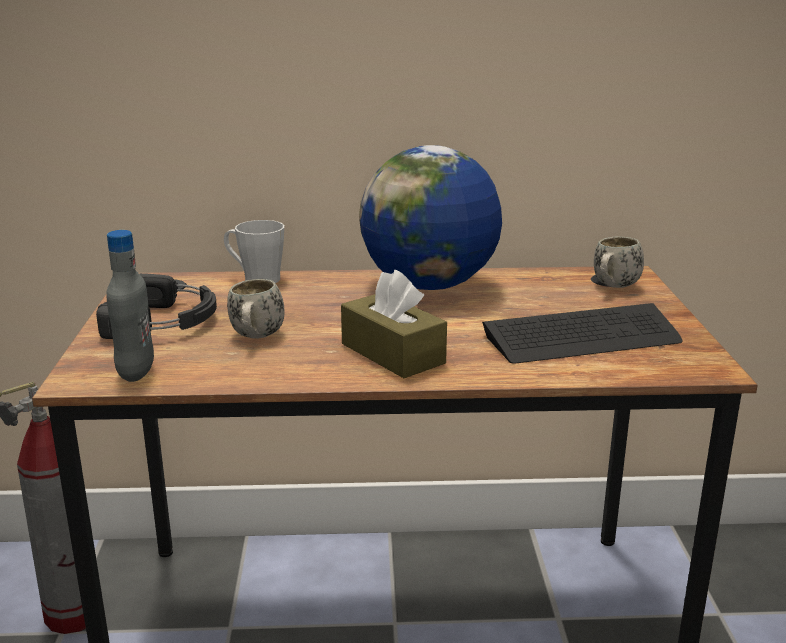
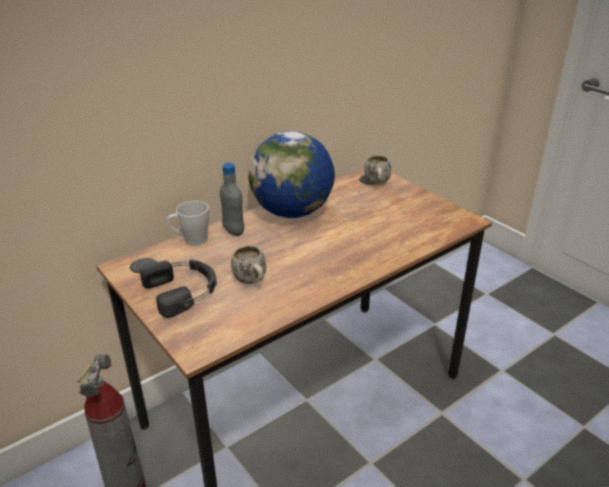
camera: 35 degrees left, 10 degrees up
grey bottle [106,230,154,382] -> grey bottle moved to [220,163,244,236]
brown tissue box [341,270,447,378] -> none
keyboard [482,303,683,364] -> none

